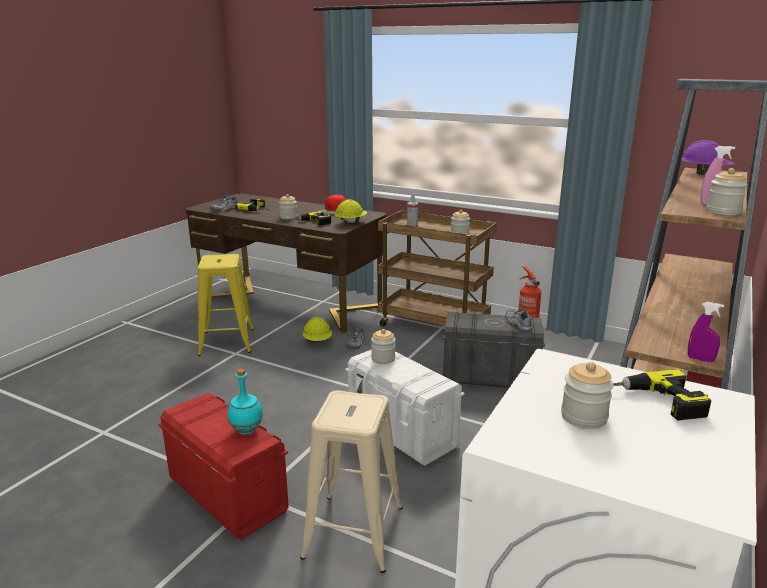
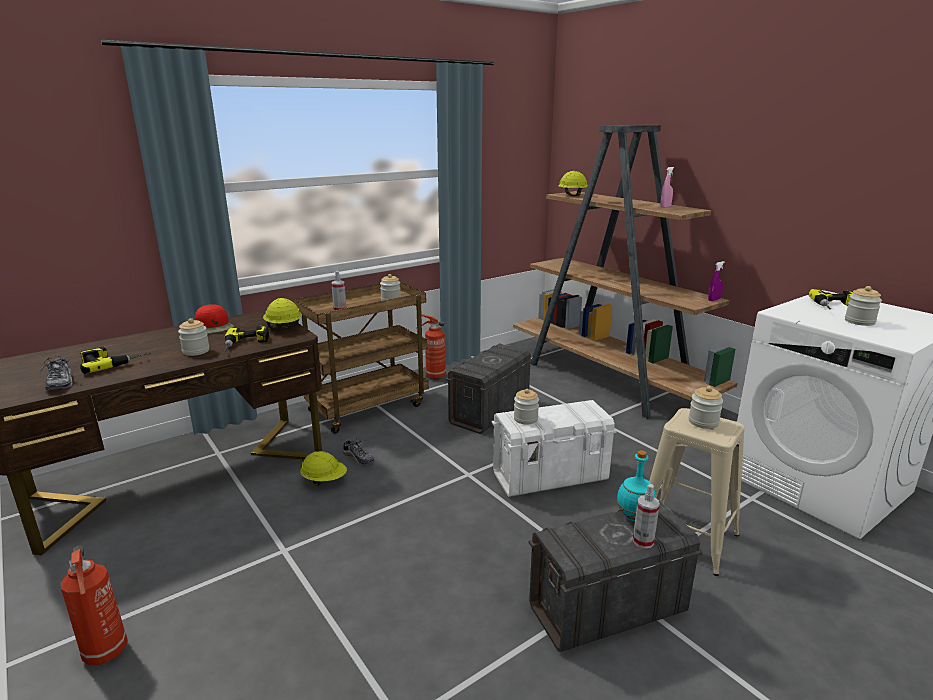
camera: 65 degrees left, 0 degrees up
red storage box [158,393,288,540] -> grey storage box [528,501,703,652]
yellow stool [197,254,254,356] -> none
shoe [505,305,532,331] -> none
purple hard hat [681,140,735,175] -> yellow hard hat [558,171,588,196]
jar [706,168,748,215] -> jar moved to [689,386,723,429]
none -> fire extinguisher [61,546,128,665]
none -> spray bottle [633,484,660,549]

